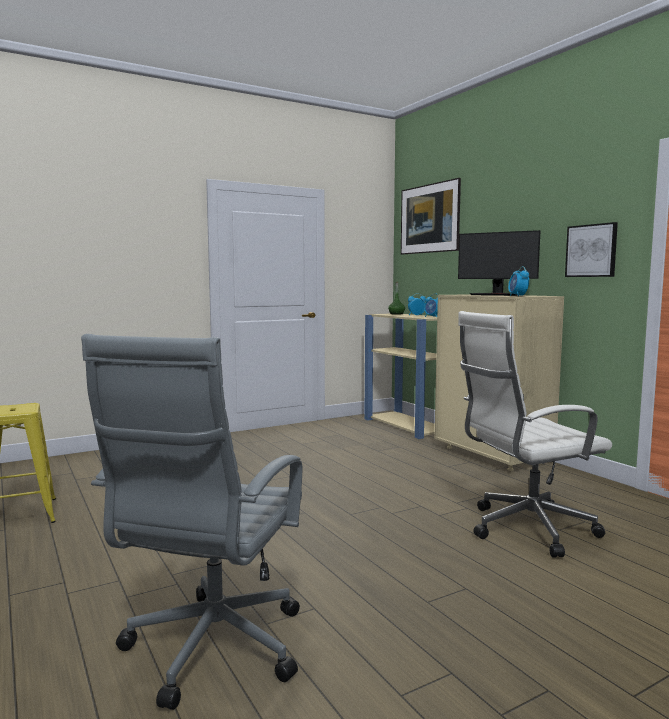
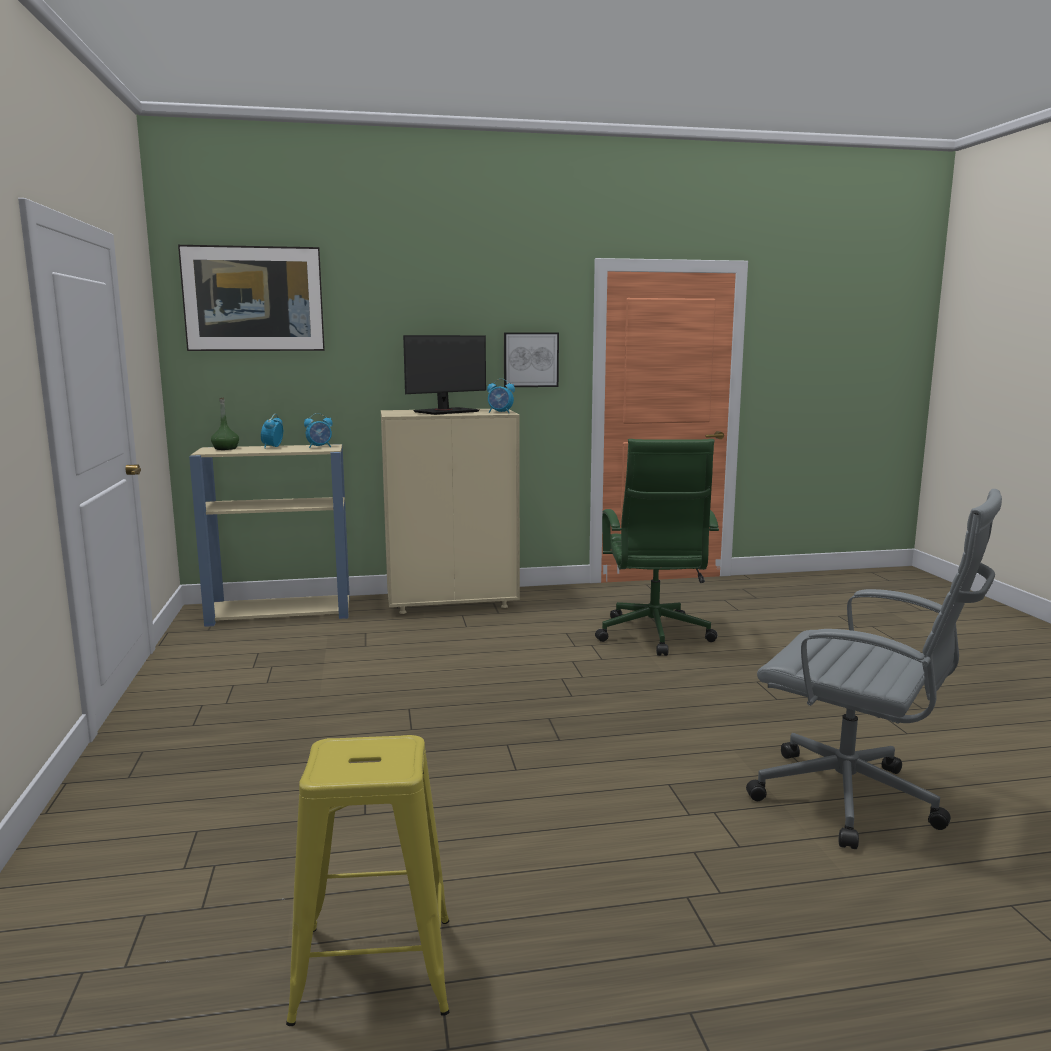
camera: 70 degrees left, 5 degrees up
white office chair [458,311,612,558] -> green office chair [595,439,719,656]

